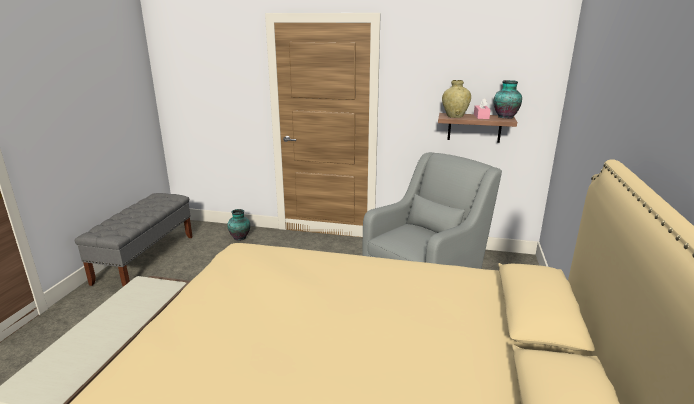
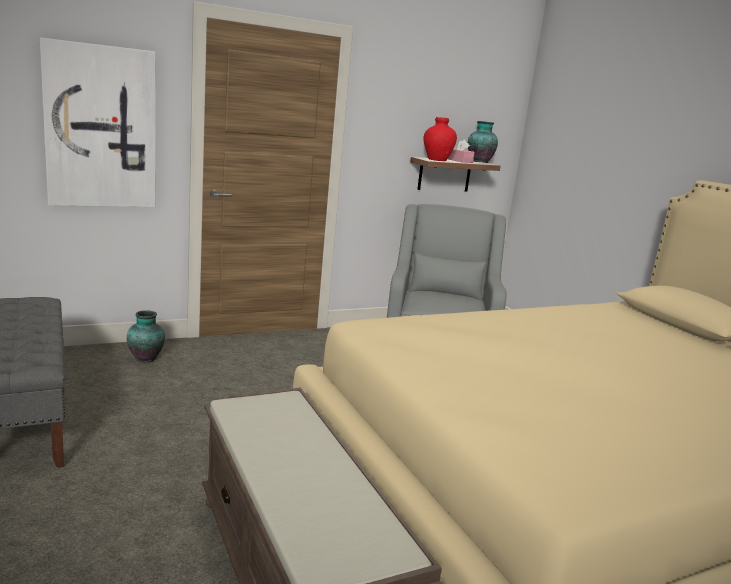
camera: 40 degrees left, 5 degrees down
beige vase [442,80,471,118] -> red vase [423,117,457,161]
none -> picture [40,37,156,207]

